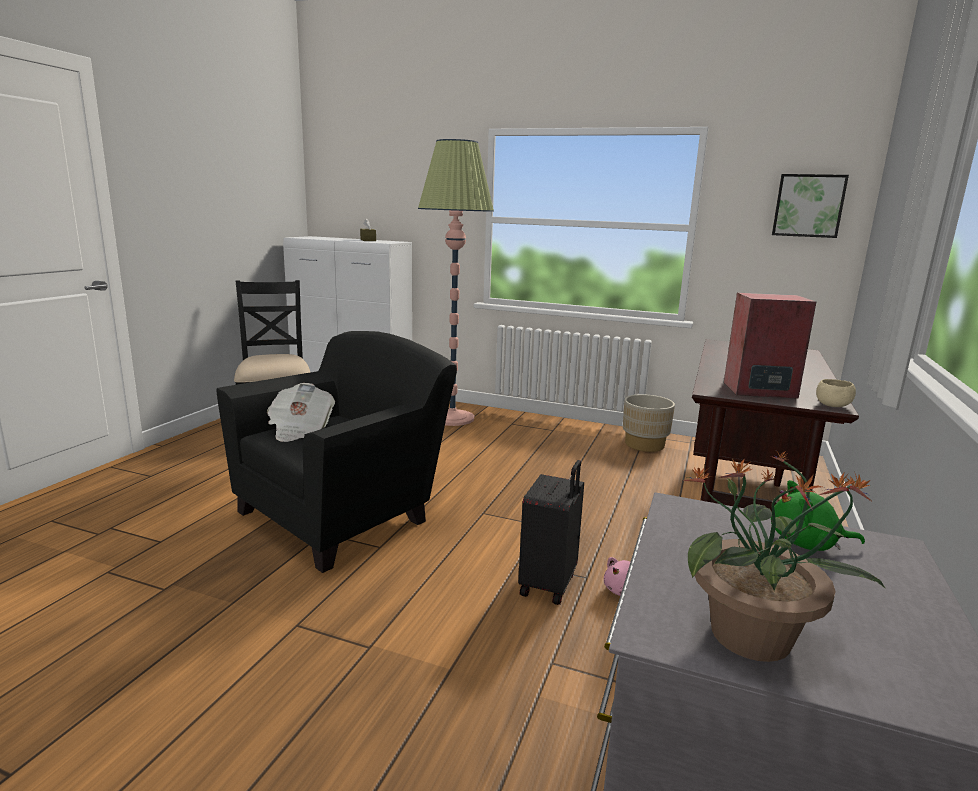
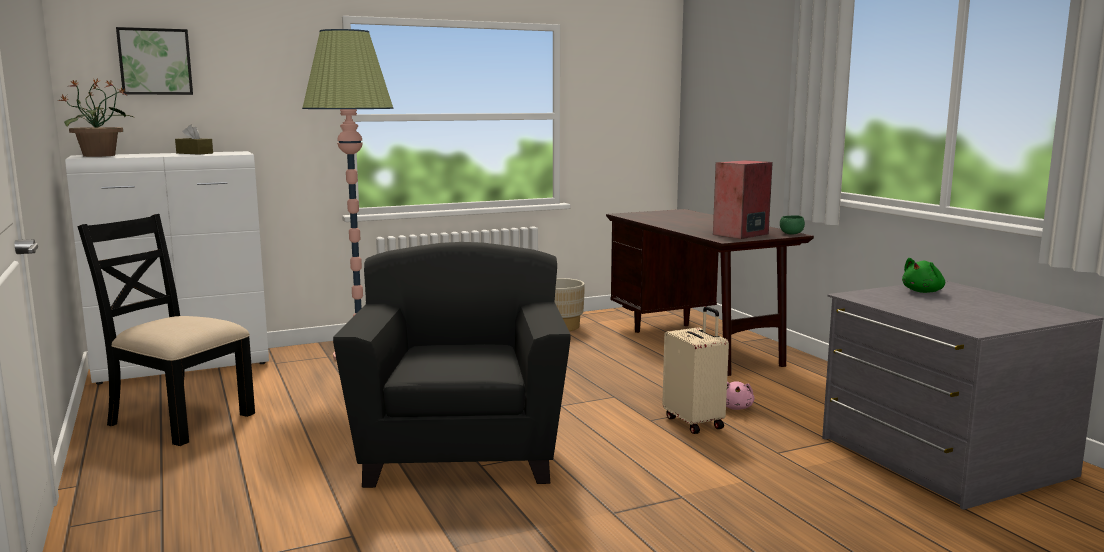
camera: 45 degrees left, 5 degrees down
newspaper [267,383,335,442] -> none
black suitcase [518,460,584,605] -> beige suitcase [662,306,729,434]
potted plant [683,451,886,662] -> potted plant moved to [58,78,133,157]
picture [772,174,849,238] -> picture moved to [116,27,193,95]
beige bowl [816,379,856,407] -> green bowl [780,215,805,235]

